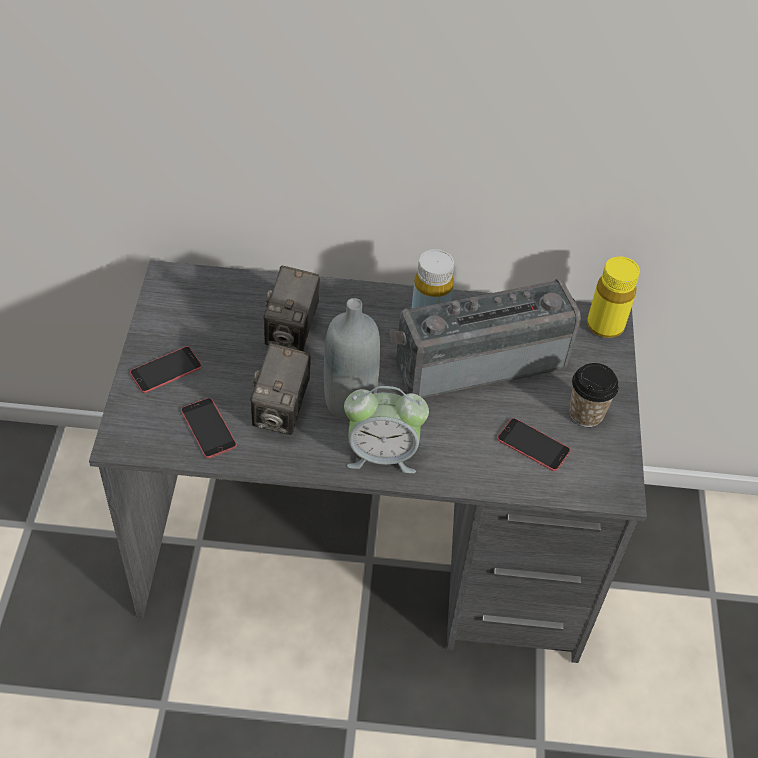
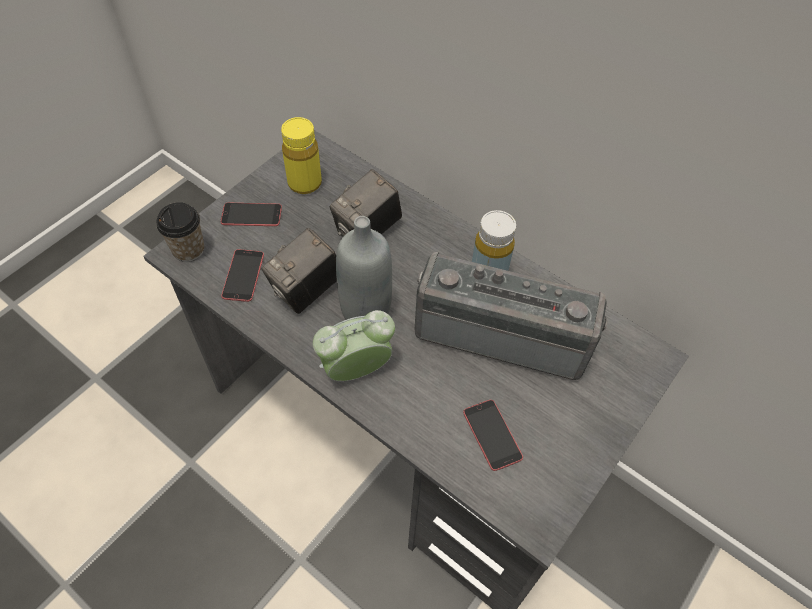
camera: 35 degrees right, 5 degrees up
alarm clock [344,386,429,473] -> alarm clock turned 120 degrees clockwise [313,310,395,381]
cup [569,363,619,427] -> cup moved to [156,202,204,262]
yellow bottle [587,256,640,338] -> yellow bottle moved to [281,117,322,194]

